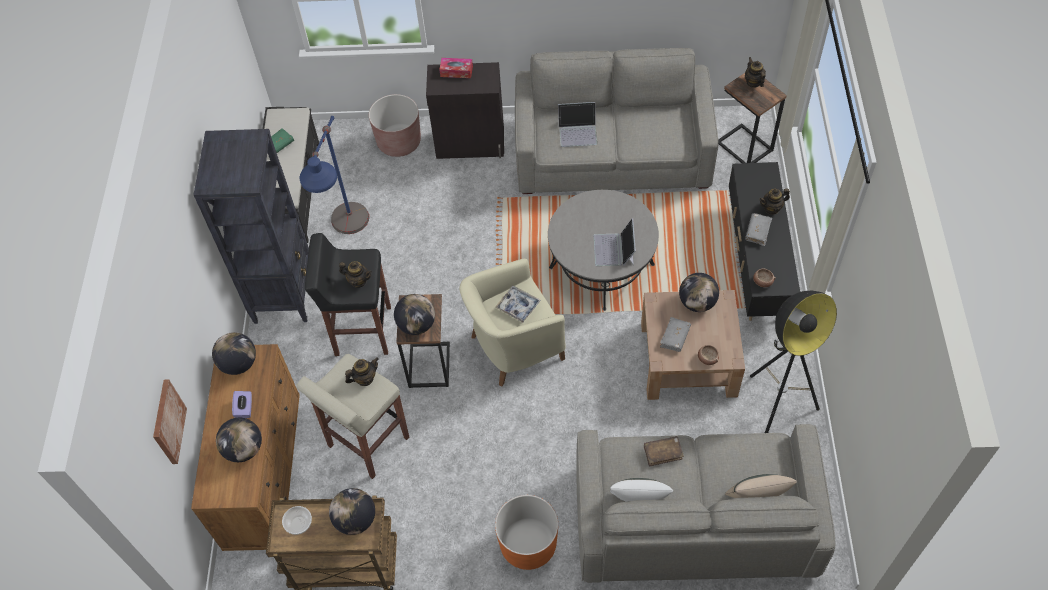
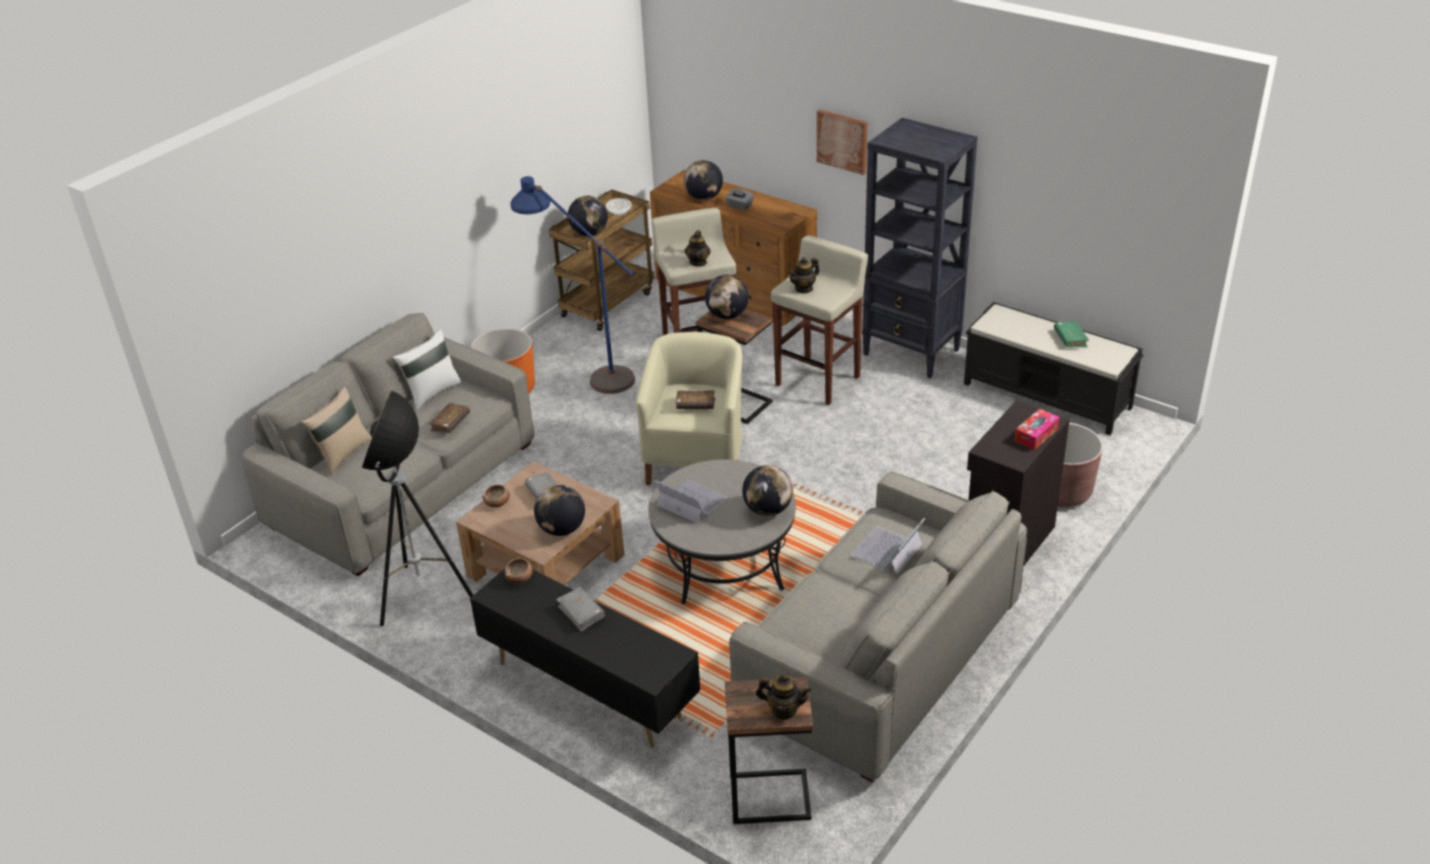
camera: 125 degrees right, 20 degrees down
picture [153,380,187,464] -> picture moved to [817,110,867,175]
globe [212,332,256,375] -> globe moved to [742,465,793,516]
purple tissue box [232,391,252,418] -> grey tissue box [725,188,754,210]
blue floor lamp [300,116,369,234] -> blue floor lamp moved to [511,176,635,394]
black stool [305,233,391,356] -> beige stool [771,236,868,405]
tray [495,286,541,323] -> brown book [676,390,715,409]
teapot [759,188,790,215] -> none

